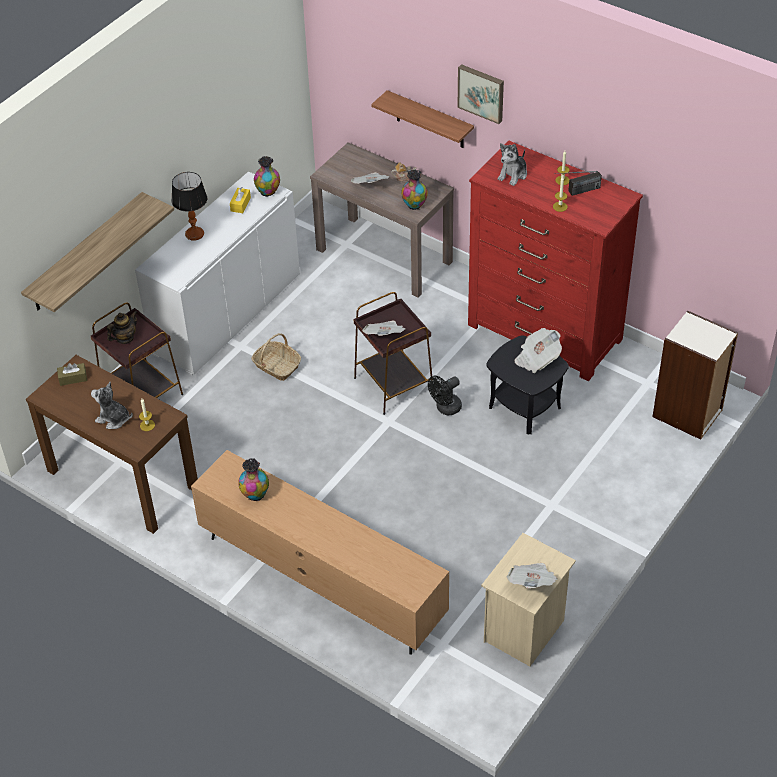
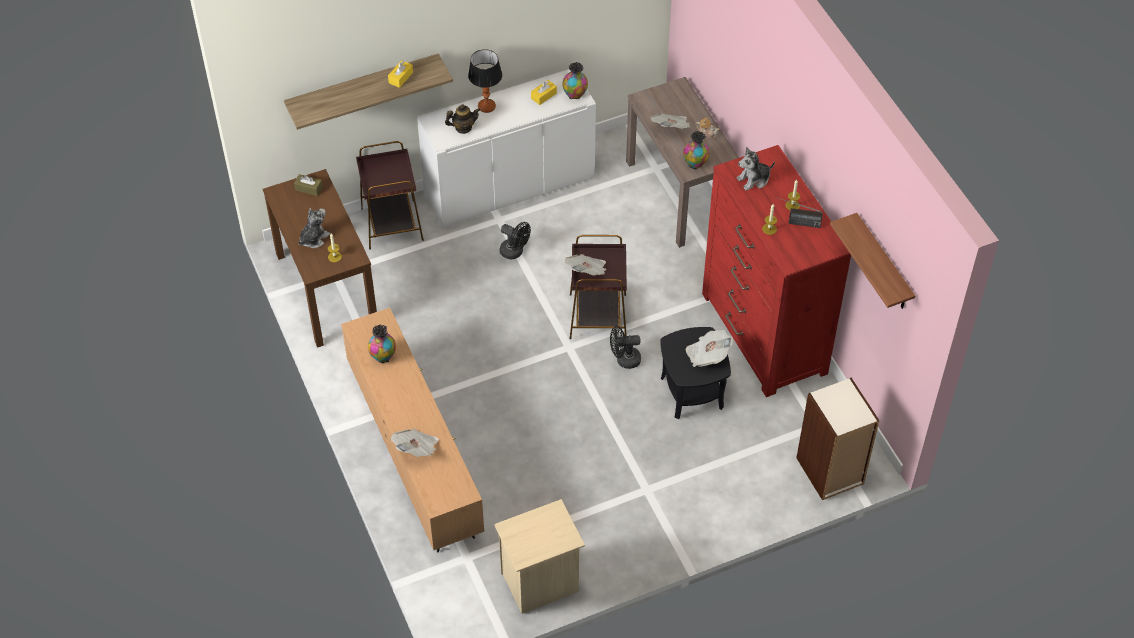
camera: 30 degrees right, 5 degrees up
plush toy [91,382,133,429] -> plush toy turned 75 degrees clockwise [298,208,330,248]
teapot [107,311,137,344] -> teapot moved to [445,104,480,134]
basket [251,333,301,381] -> black fan [500,222,531,259]
shelf [371,90,474,148] -> shelf moved to [830,213,915,309]
picture [457,64,504,124] -> none
newspaper [507,563,558,588] -> newspaper moved to [391,429,439,457]
none -> yellow tissue box [388,60,413,88]

